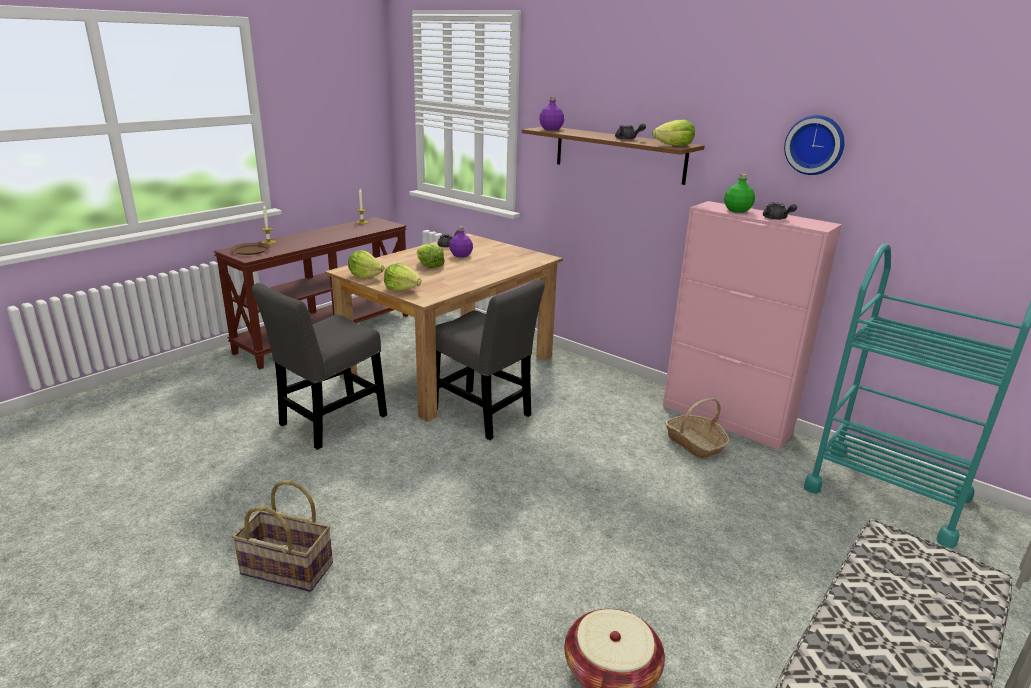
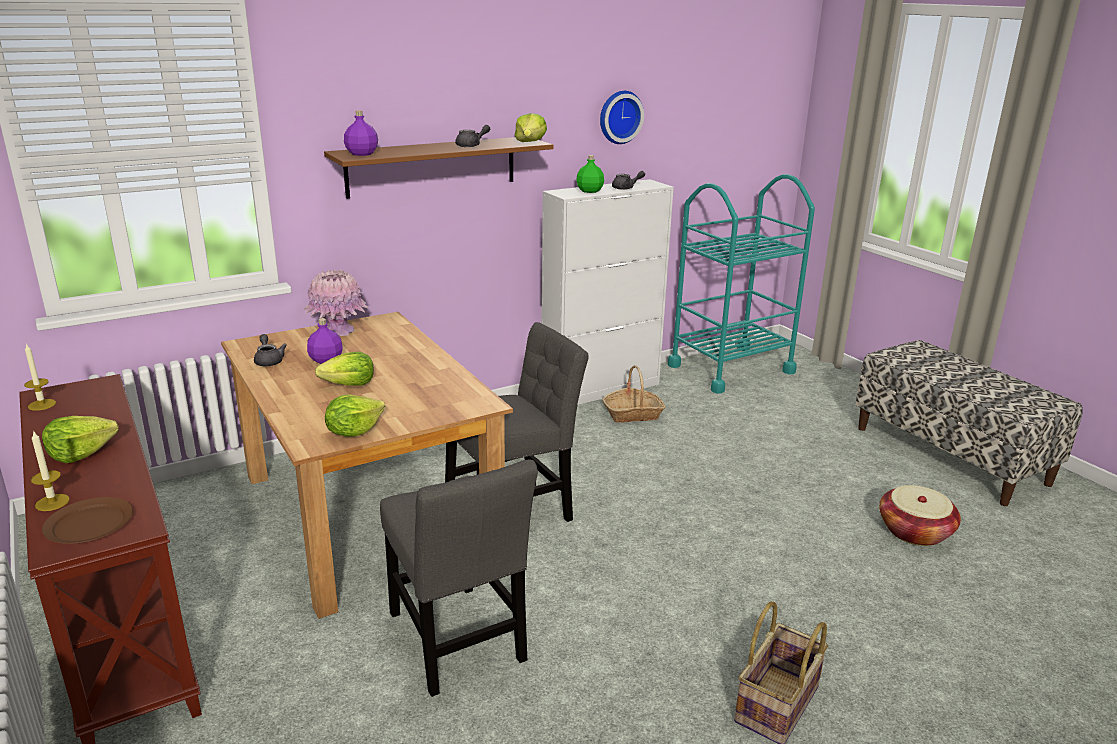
camera: 70 degrees left, 0 degrees up
lettuce [384,263,422,291] -> lettuce moved to [42,416,119,463]
pink cabinet [663,201,842,450] -> white cabinet [541,179,674,405]
none -> pink vase [303,269,368,336]

